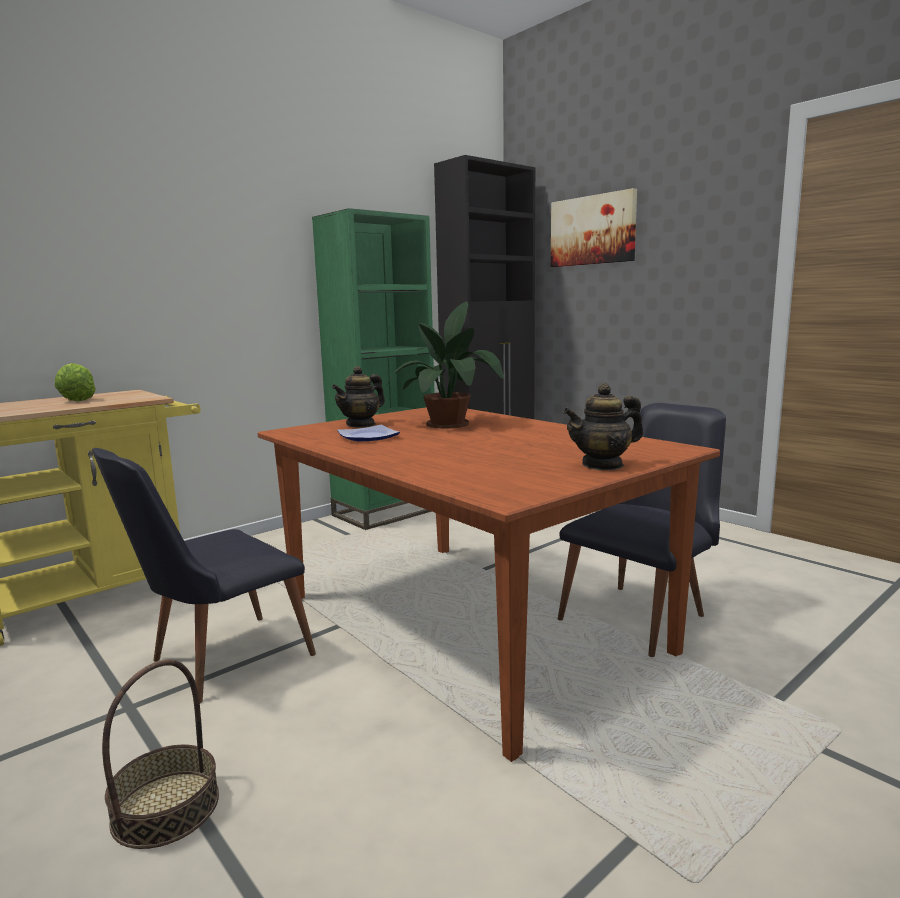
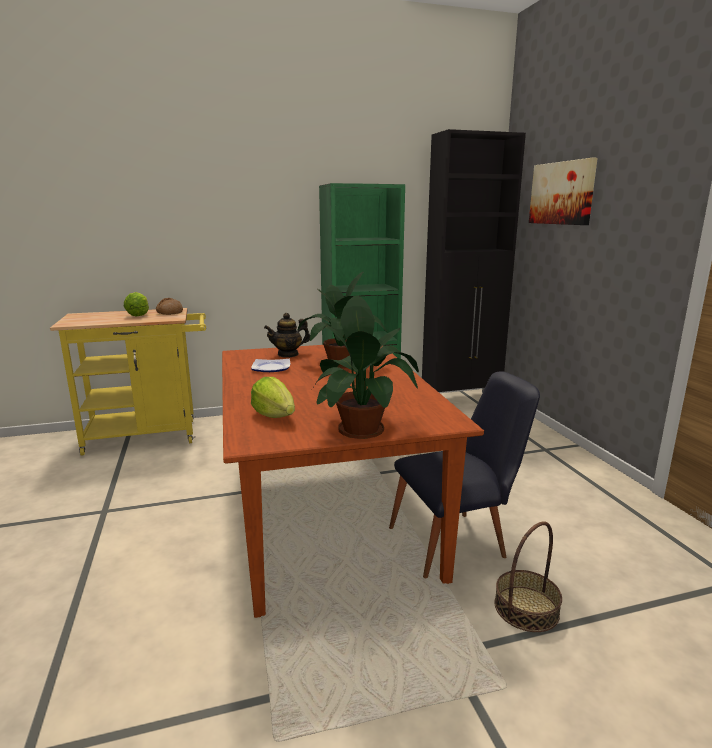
camera: 25 degrees right, 5 degrees up
black chair [92,448,316,703] -> none
basket [102,659,219,849] -> basket moved to [494,522,562,632]
teapot [563,383,643,470] -> potted plant [312,296,419,439]
none -> bread [156,298,183,315]
none -> lettuce [251,377,295,418]

